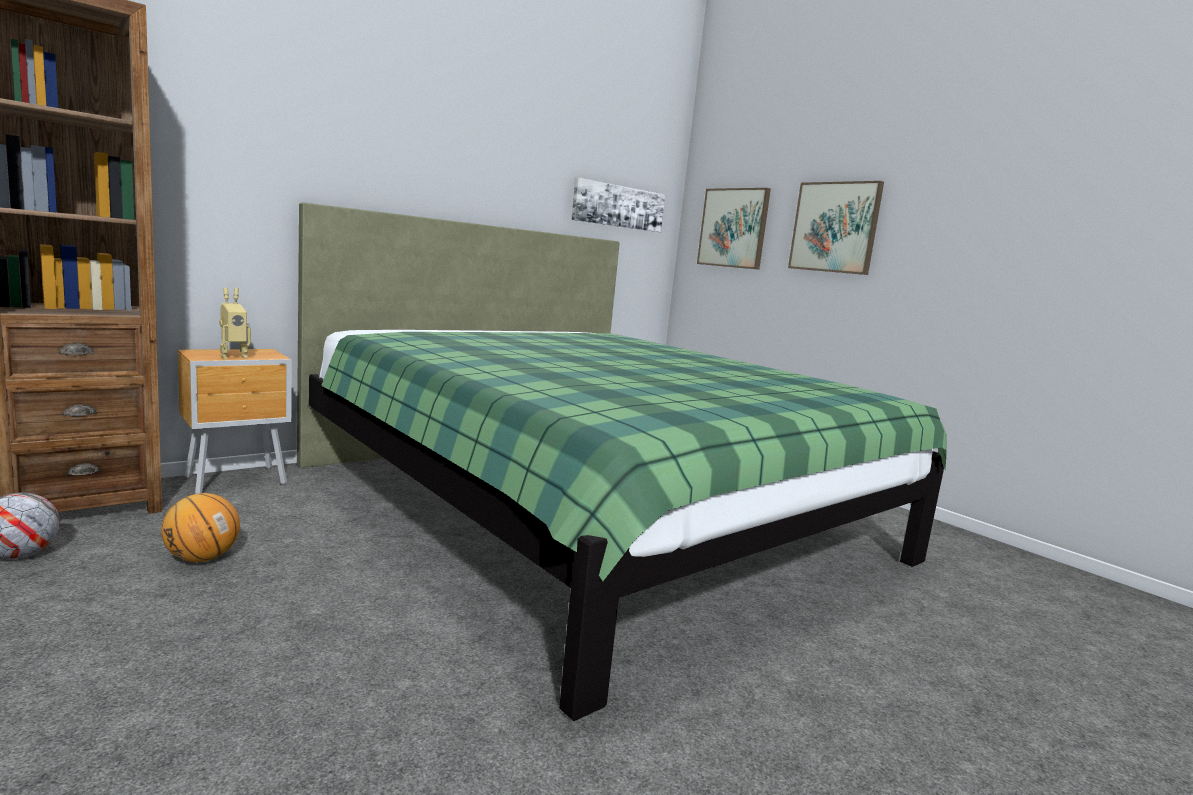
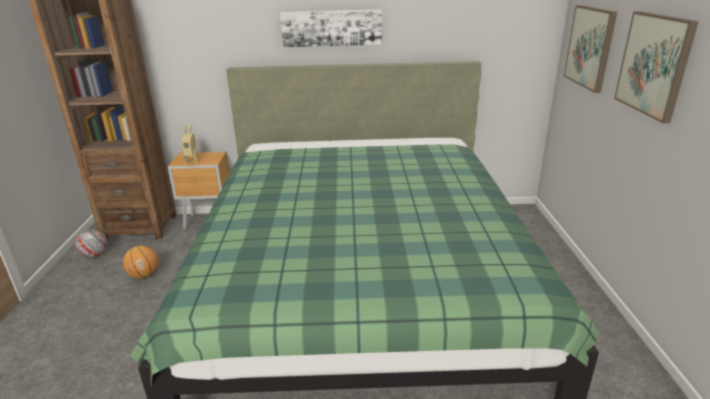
camera: 40 degrees right, 15 degrees up
picture [572,178,665,232] -> picture moved to [280,9,382,47]

